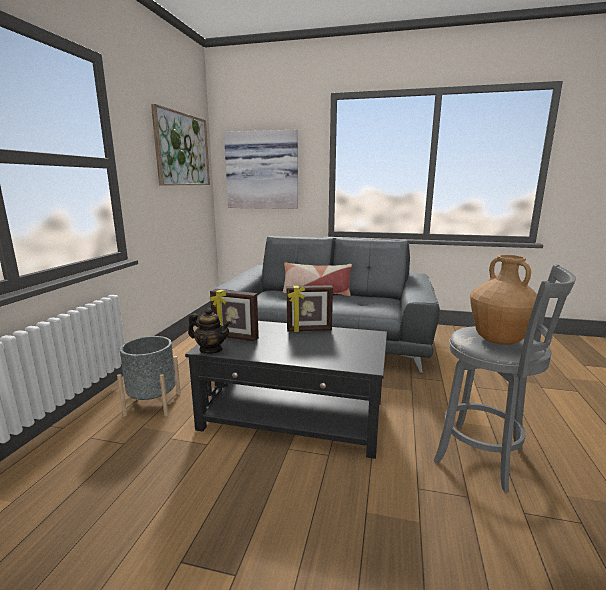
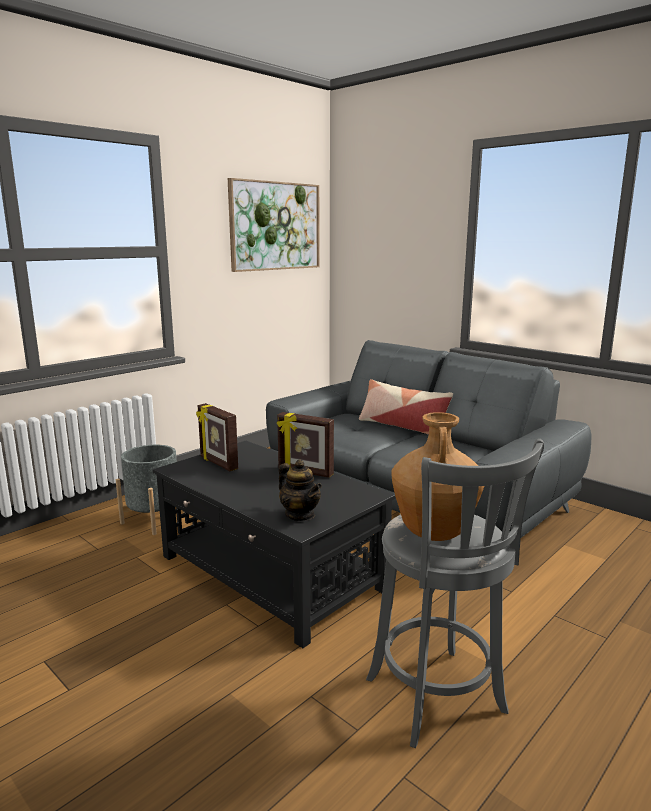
camera: 30 degrees right, 0 degrees up
teapot [188,308,231,354] -> teapot moved to [279,460,322,521]
picture [224,130,298,209] -> none

